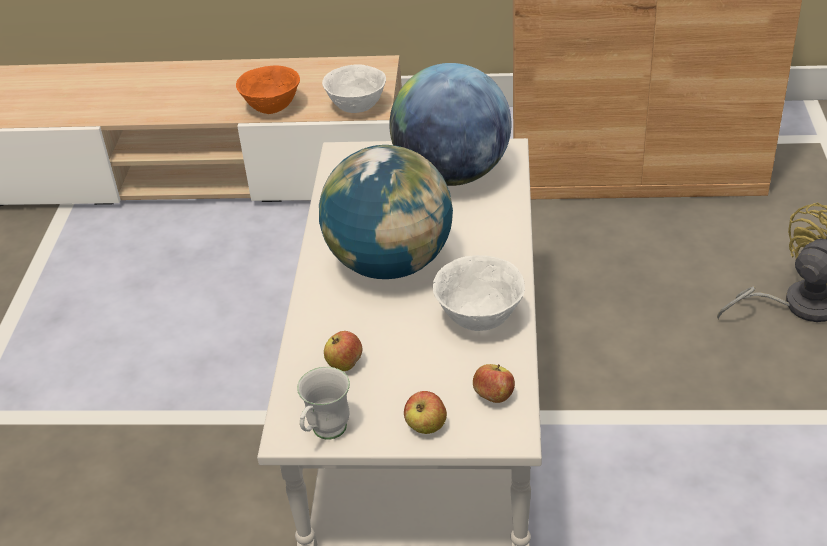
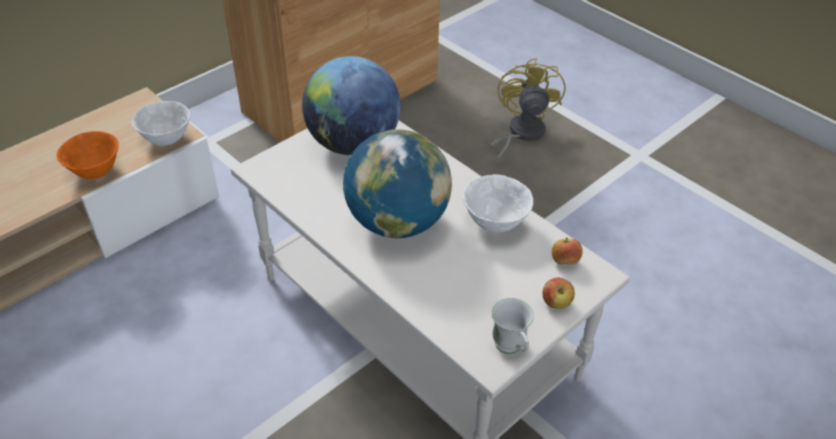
camera: 50 degrees left, 5 degrees up
apple [324,331,362,371] -> none

